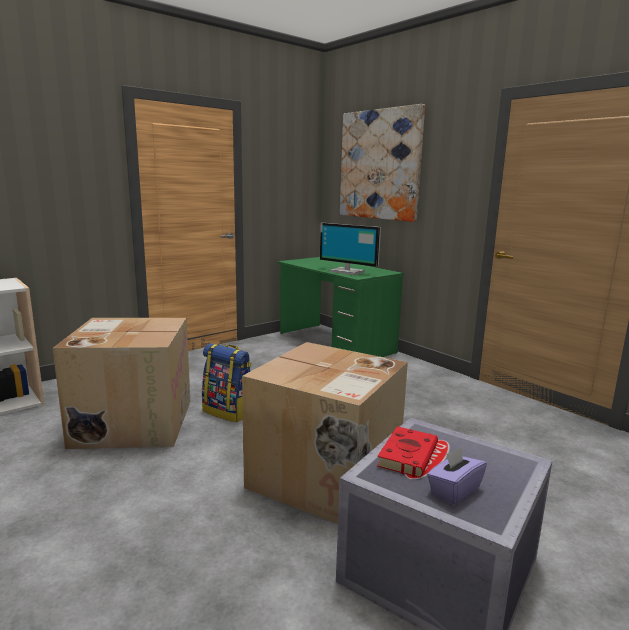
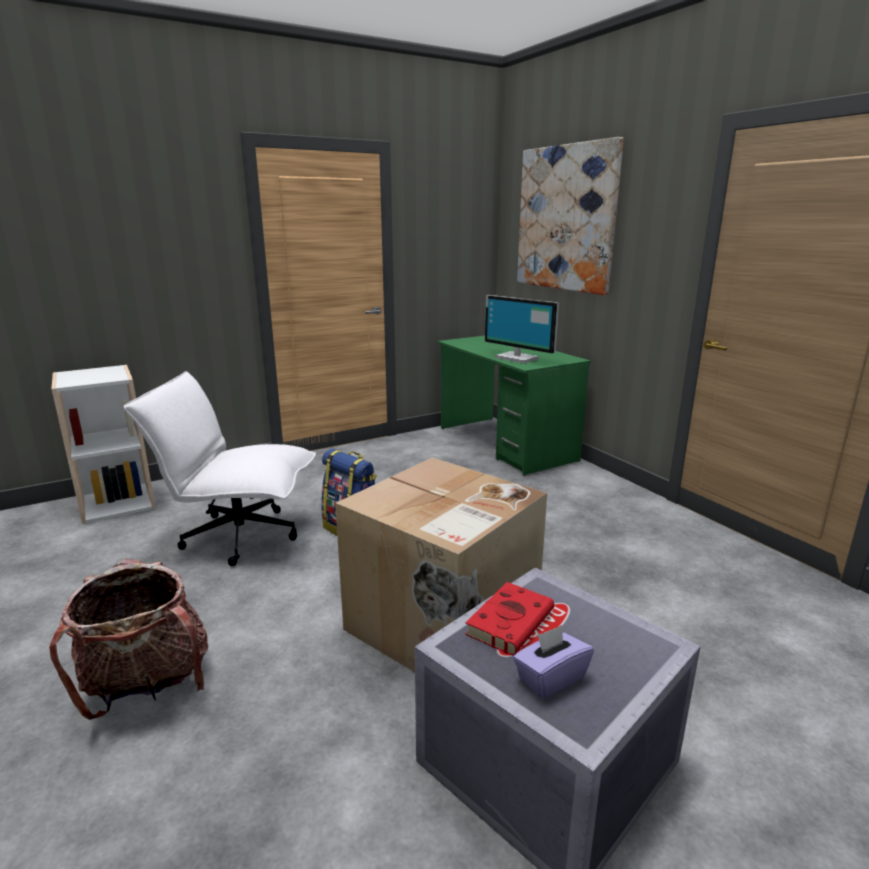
camera: 10 degrees right, 5 degrees up
cardboard box [53,318,190,449] -> white office chair [124,371,316,566]
none -> backpack [49,559,208,720]

